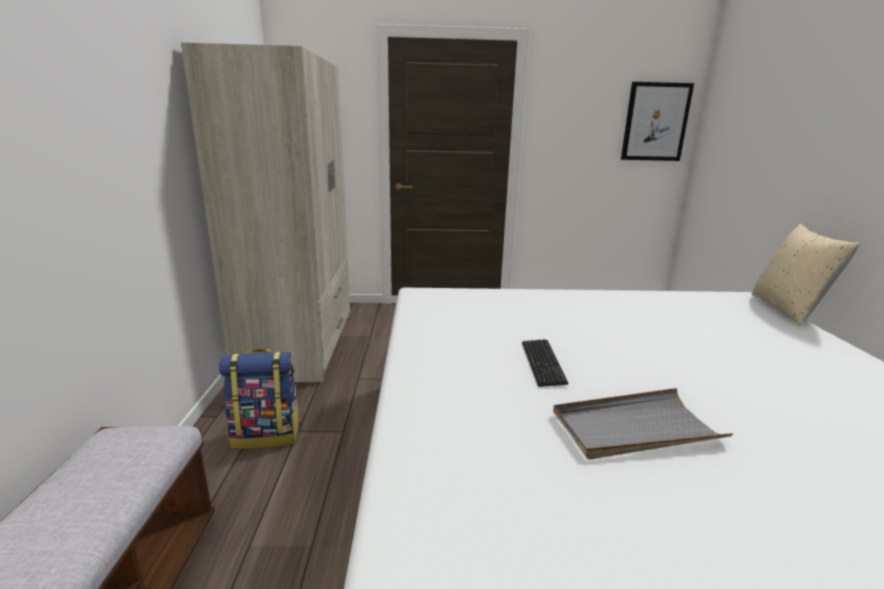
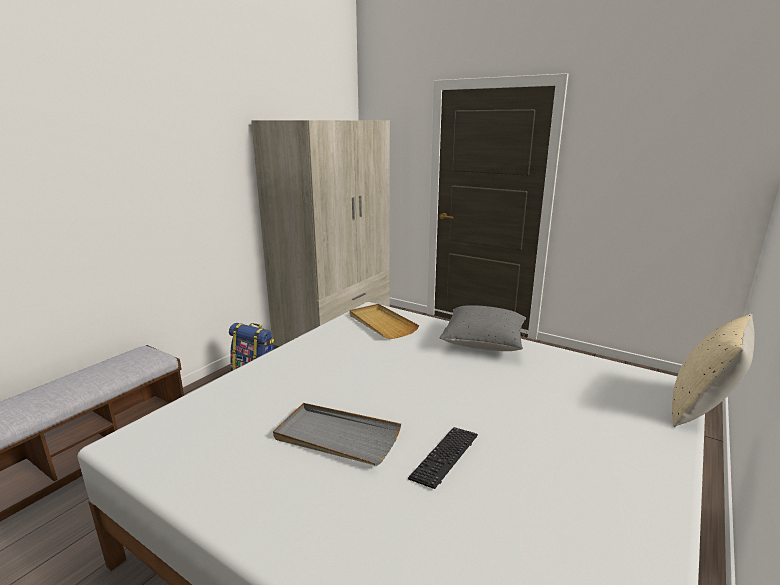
camera: 35 degrees right, 0 degrees up
keyboard [522,339,568,387] -> keyboard moved to [408,427,478,489]
picture [621,82,694,161] -> none
none -> beige tray [349,304,419,339]
none -> grey pillow [439,305,526,351]

